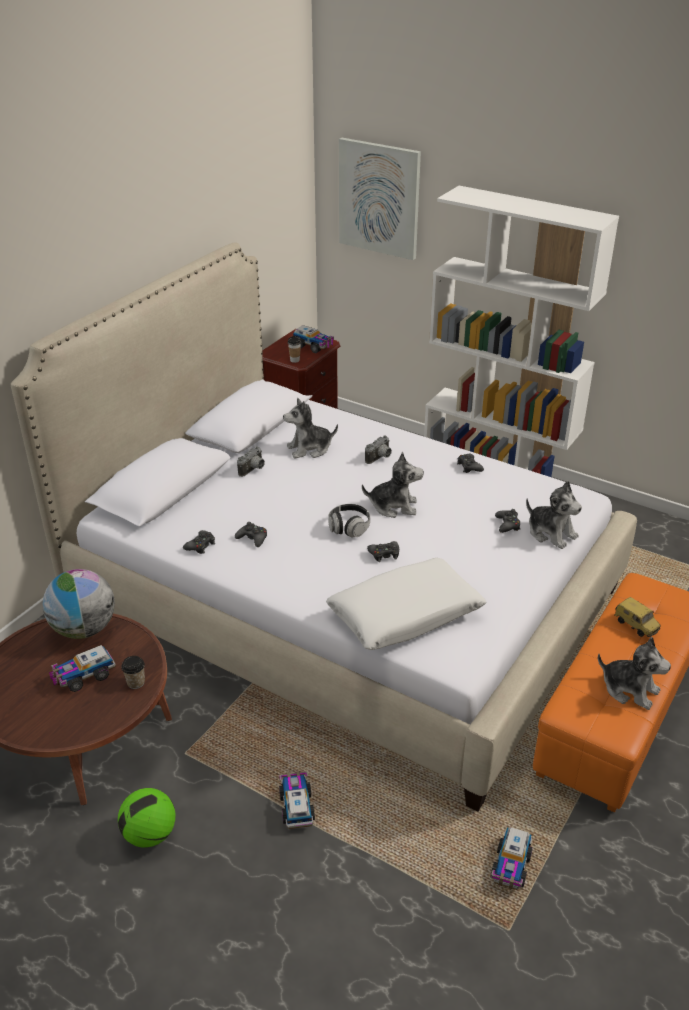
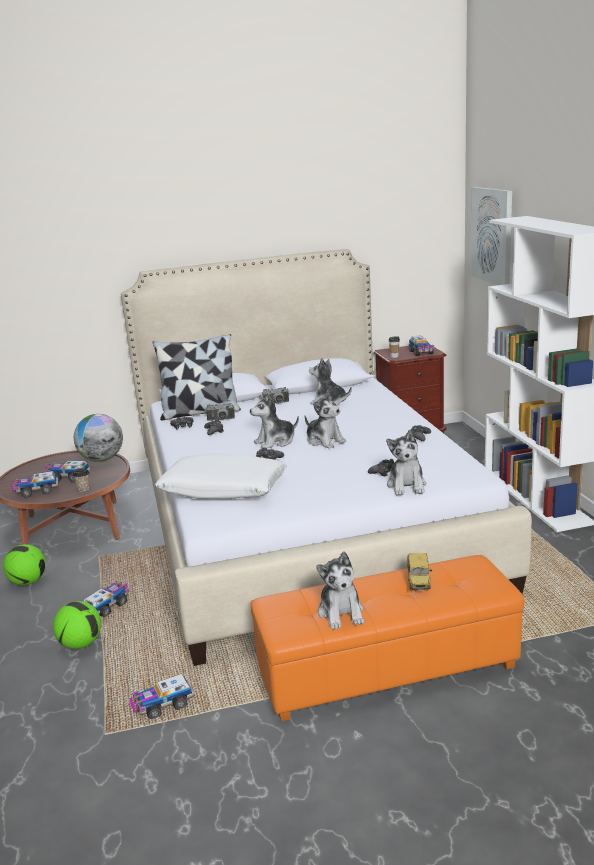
camera: 45 degrees right, 15 degrees down
headphones [328,504,370,537] -> plush toy [250,393,299,449]
camera [365,435,392,464] -> camera moved to [206,403,235,421]
none -> toy truck [11,471,59,498]
none -> football [53,601,101,649]
none -> pillow [153,334,241,420]

